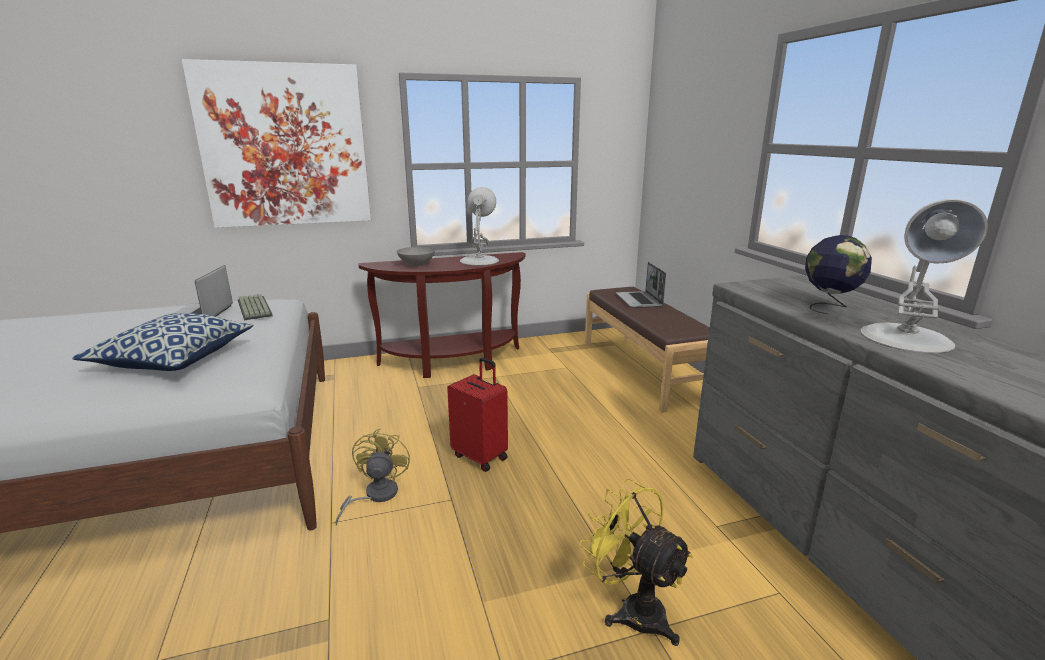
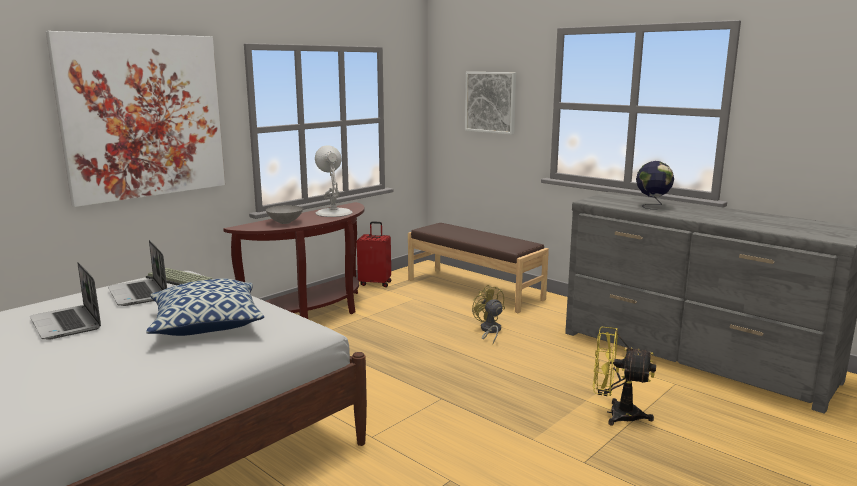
camera: 30 degrees left, 5 degrees down
yellow fan [335,428,410,525] -> yellow fan moved to [472,285,505,344]
red suitcase [447,358,508,472] -> red suitcase moved to [357,221,392,287]
laptop [616,262,666,308] -> laptop moved to [30,262,101,339]
white table lamp [860,199,988,354] -> none
none -> picture [465,72,516,135]

